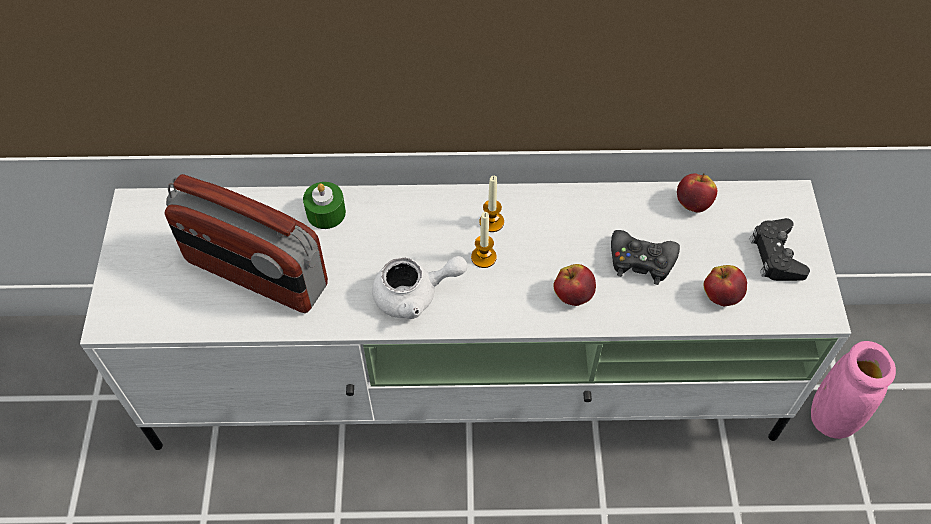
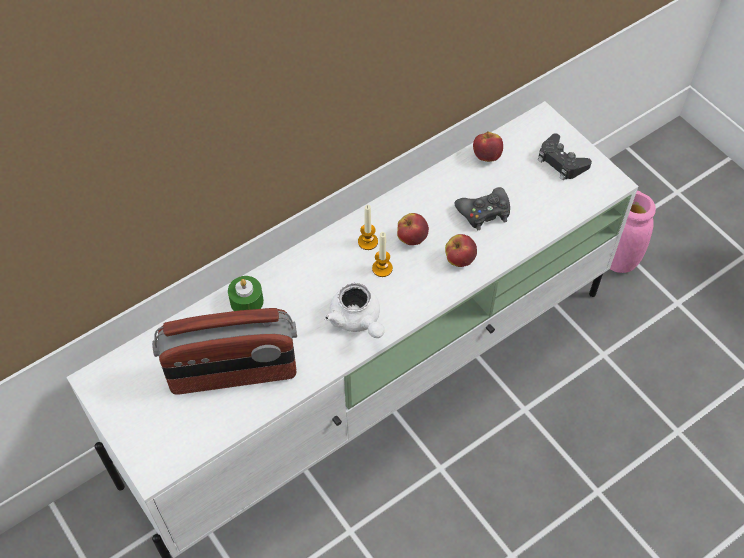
camera: 35 degrees left, 0 degrees up
white teapot [372,256,468,319] -> white teapot turned 105 degrees clockwise [324,283,385,338]
apple [704,265,747,306] -> apple moved to [397,213,429,245]

